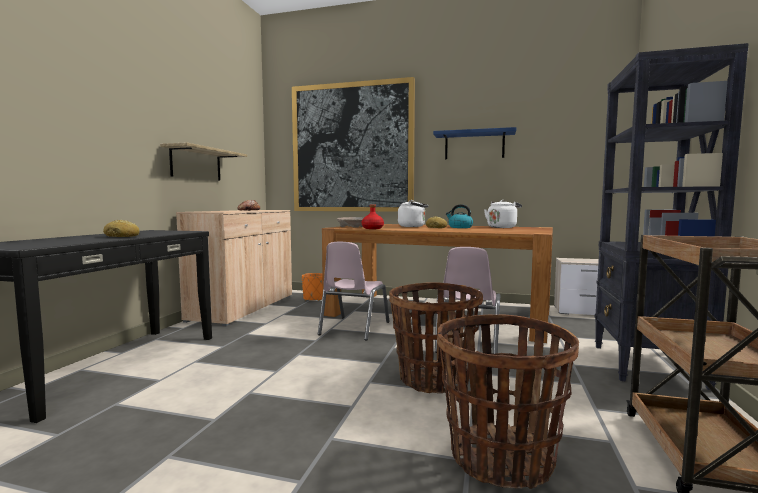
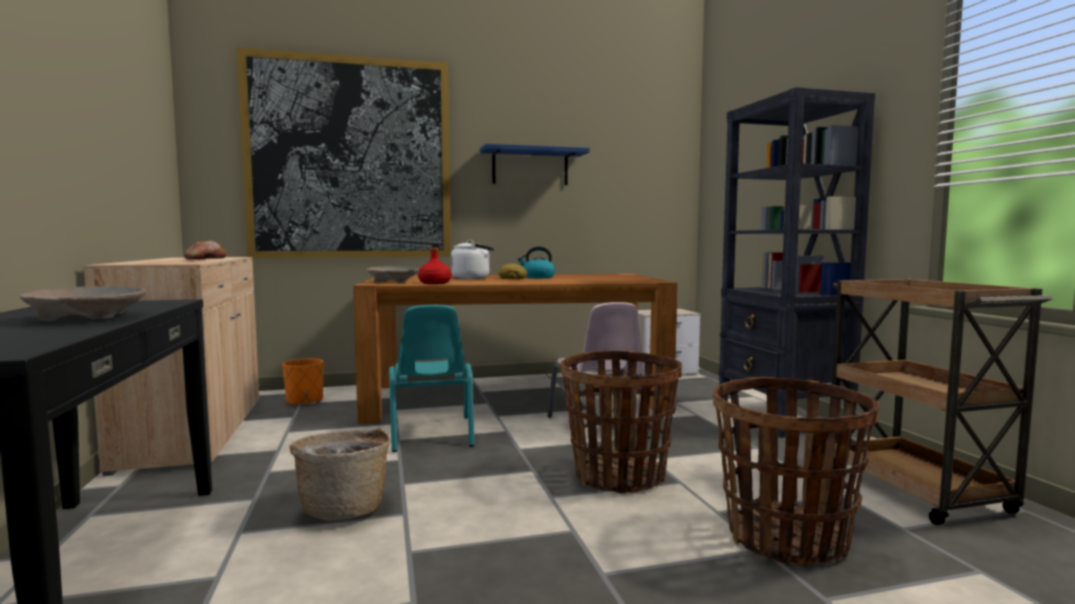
camera: 30 degrees left, 0 degrees up
bread [103,220,140,237] -> beige bowl [20,286,146,321]
shelf [160,143,247,181] -> none
pink chair [318,242,389,341] -> turquoise chair [389,305,474,452]
white kettle [484,200,522,228] -> none
none -> basket [289,428,391,521]

